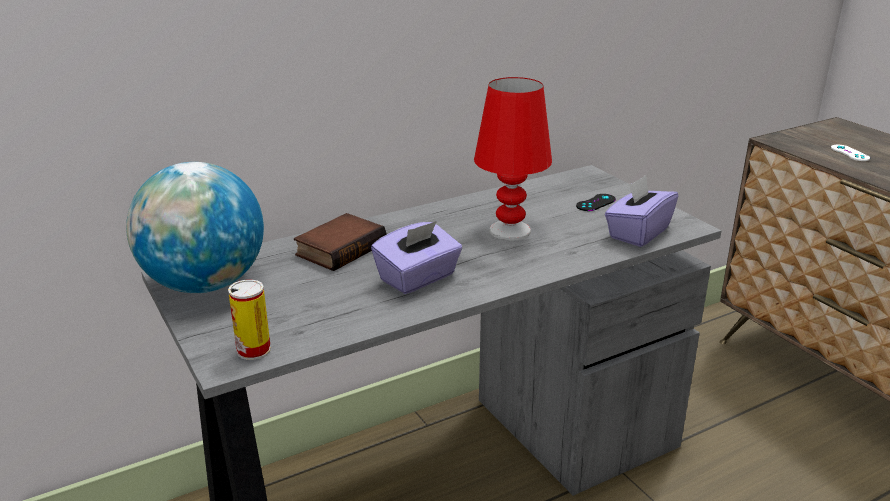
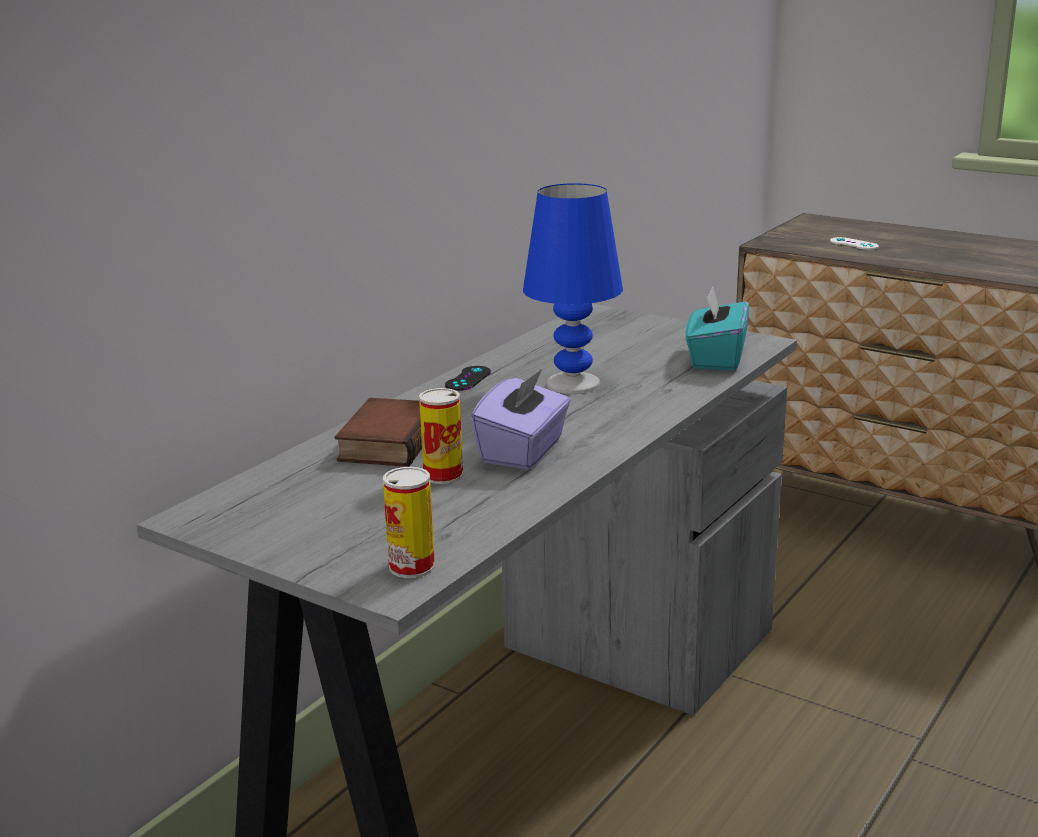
camera: 25 degrees left, 5 degrees down
globe [126,162,264,293] -> none
red table lamp [474,77,552,240] -> blue table lamp [523,183,623,394]
black game controller [576,194,616,211] -> black game controller moved to [445,366,491,391]
purple tissue box [605,175,678,247] -> turquoise tissue box [686,286,750,371]
none -> can [419,388,463,484]

